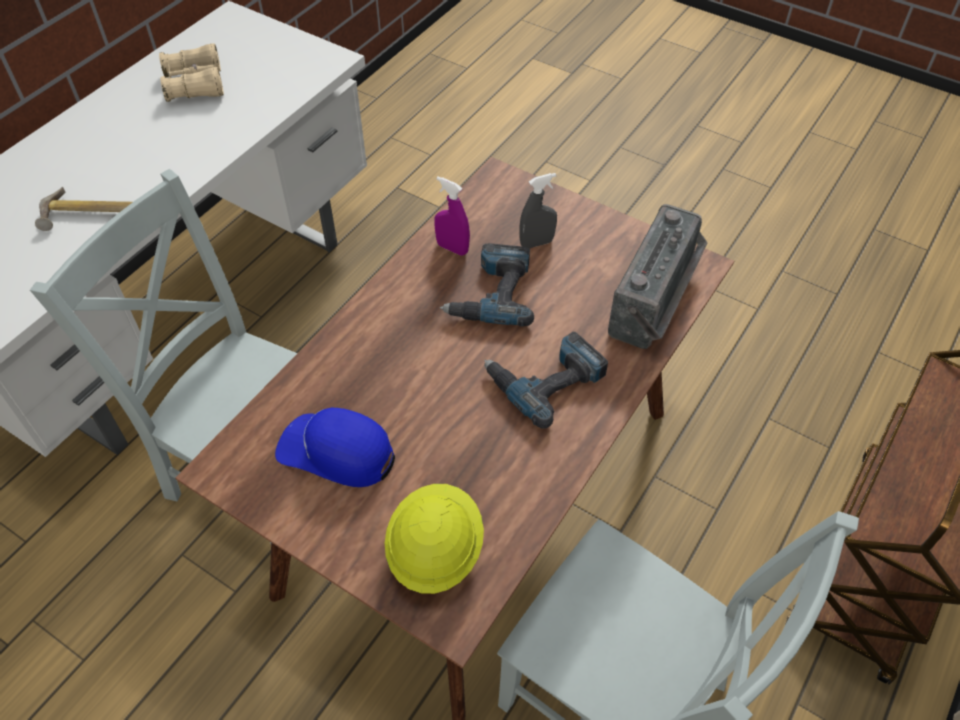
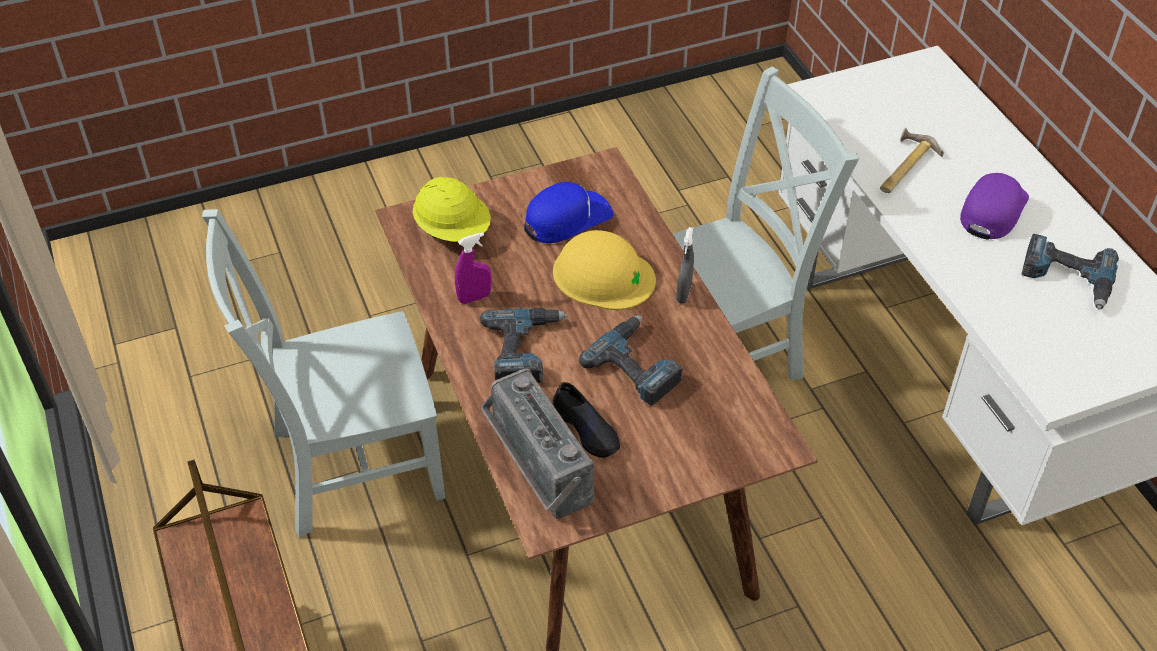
camera: 125 degrees right, 5 degrees down
beige binoculars [159,43,224,102] -> power drill [1021,234,1119,310]
purple spray bottle [434,176,470,256] -> purple spray bottle moved to [455,232,492,304]
grey spray bottle [519,173,557,248] -> grey spray bottle moved to [676,227,694,304]
none -> black shoe [552,382,620,458]
none -> yellow hard hat [553,230,656,310]
none -> purple cap [960,173,1029,240]

